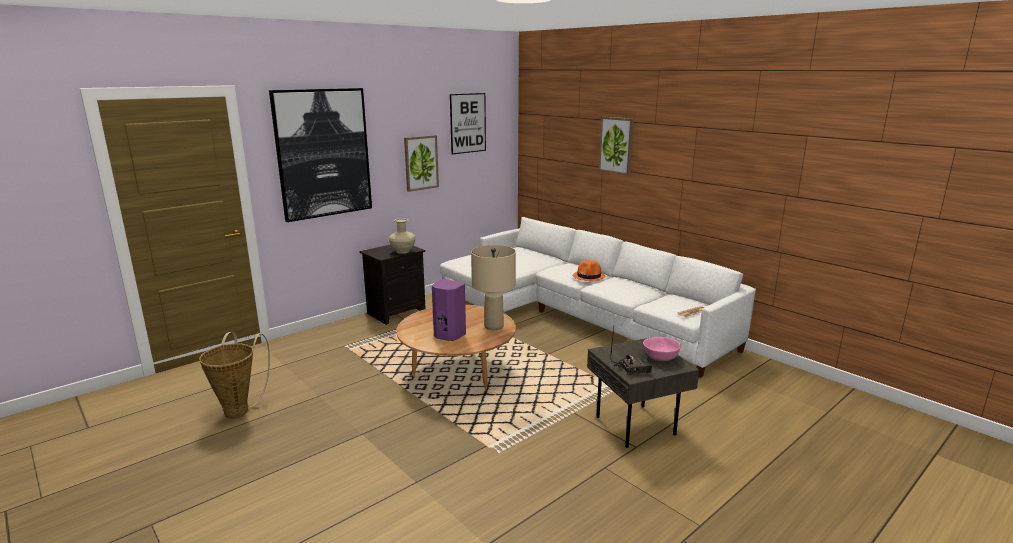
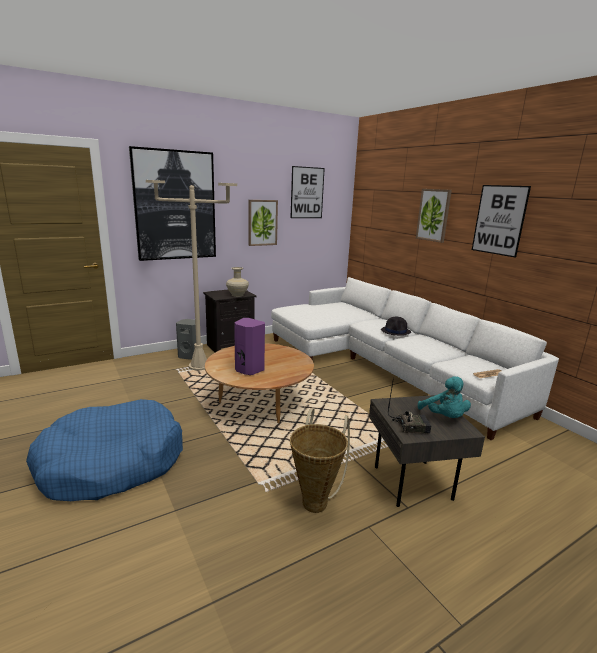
camera: 10 degrees right, 0 degrees up
basket [199,332,270,418] -> basket moved to [290,409,350,513]
beige table lamp [471,245,516,330] -> none
orange hat [573,260,606,281] -> black hat [381,317,411,336]
pink bowl [643,337,681,361] -> turquoise plush toy [418,376,471,418]
none -> blue dog bed [26,399,183,501]
none -> beige floor lamp [146,180,237,370]
none -> grey speaker [176,319,196,360]
none -> picture [472,185,531,258]

